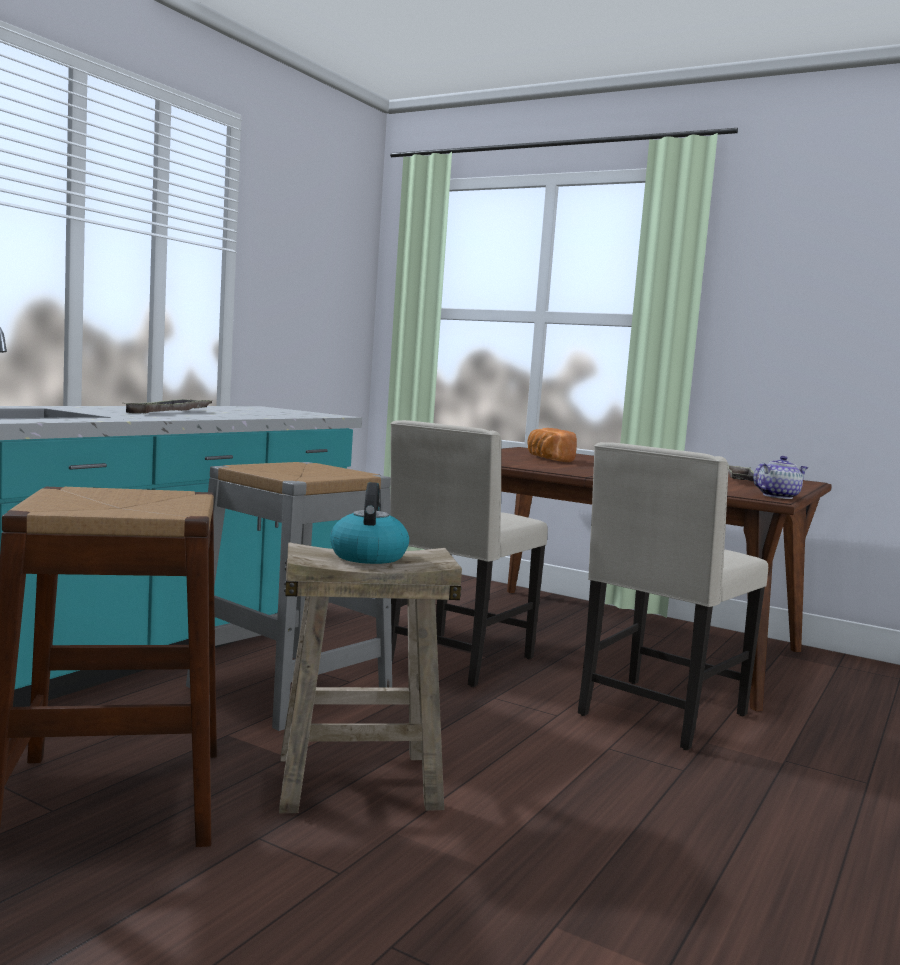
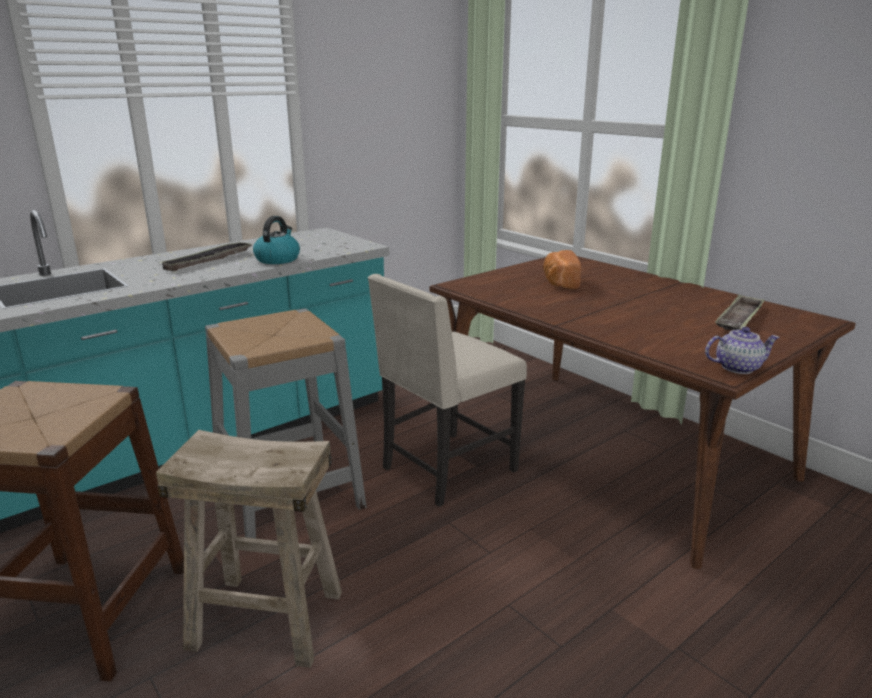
camera: 20 degrees right, 15 degrees up
kettle [330,482,409,564] -> kettle moved to [253,216,300,264]
beige chair [578,442,768,750] -> none

